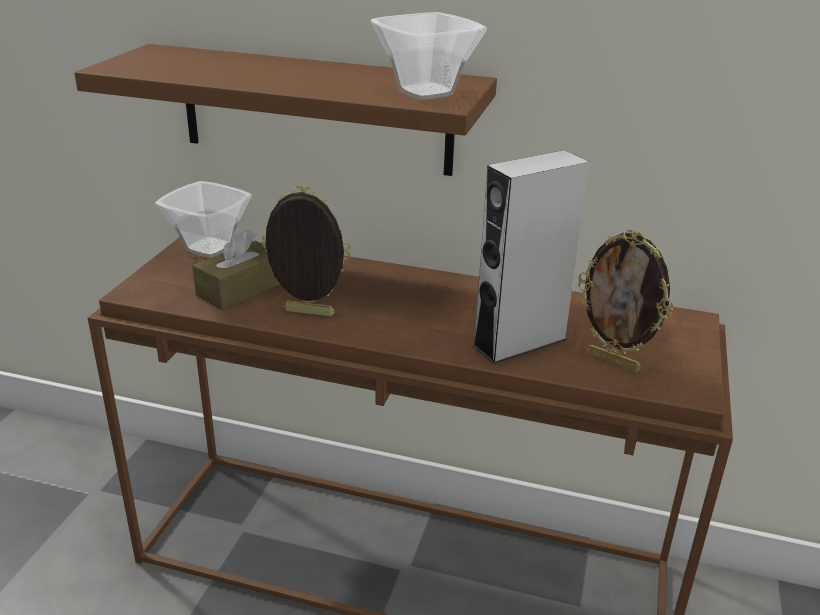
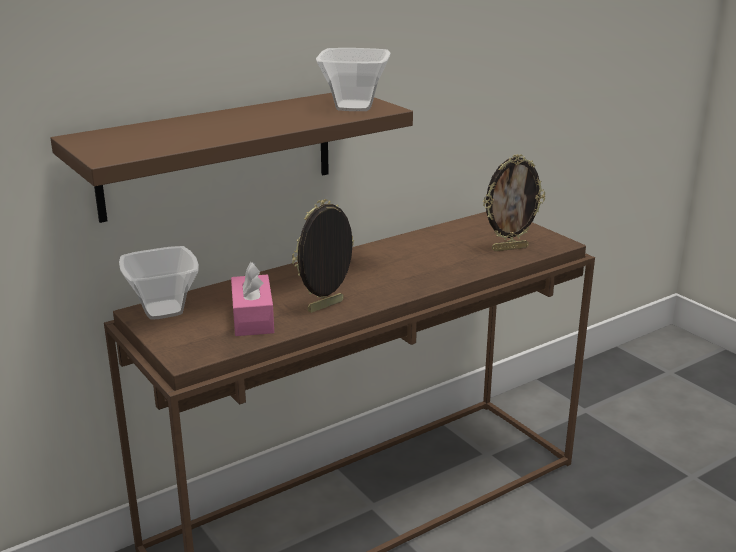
camera: 50 degrees left, 5 degrees down
brown tissue box [192,229,280,310] -> pink tissue box [231,262,274,336]
grey speaker [472,150,590,364] -> none

